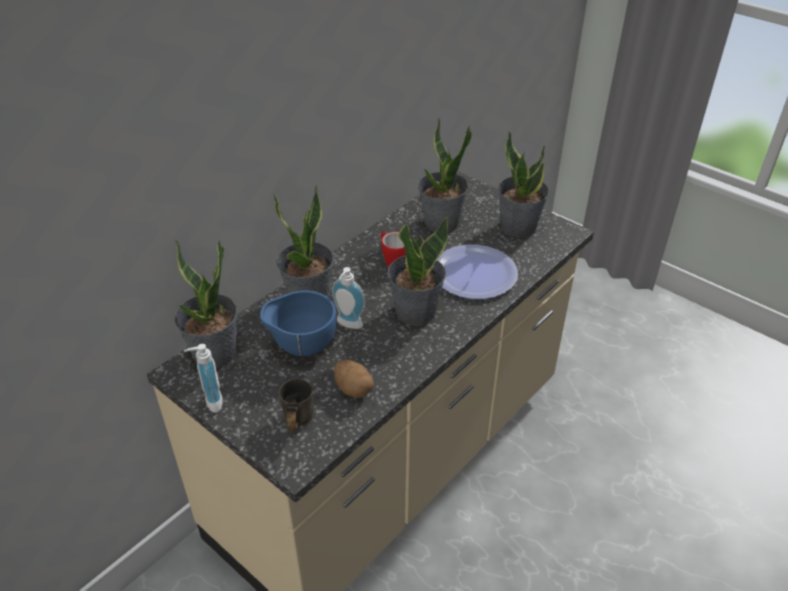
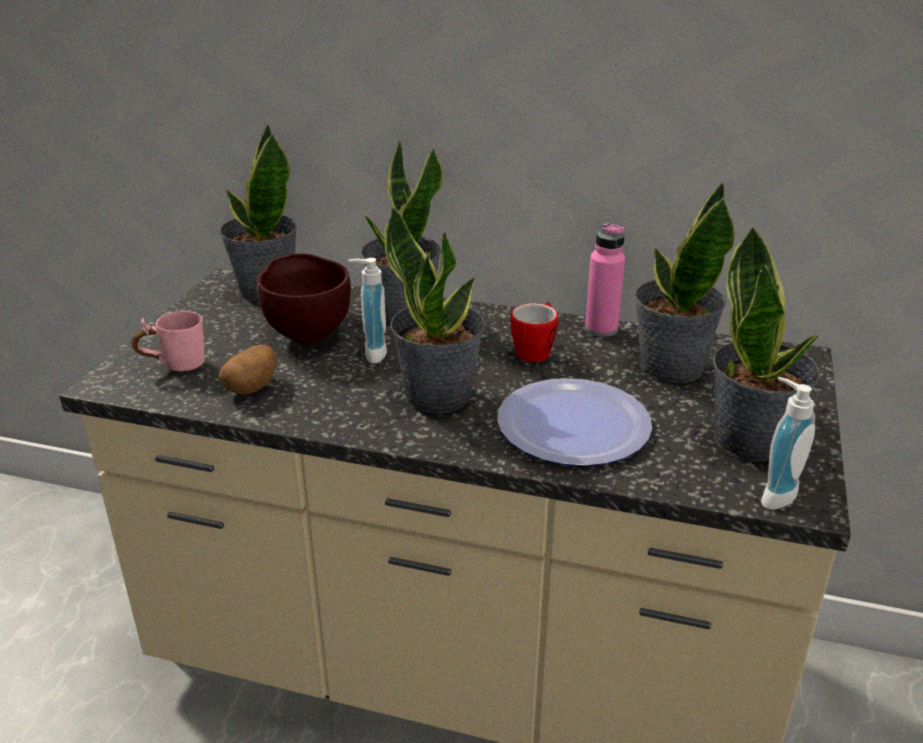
camera: 65 degrees right, 10 degrees down
soap dispenser [184,344,223,413] -> soap dispenser moved to [761,377,815,510]
blue bowl [260,290,337,356] -> brown bowl [257,254,351,345]
grey mug [279,379,314,431] -> pink mug [132,311,205,372]
none -> pink bottle [585,223,625,337]

